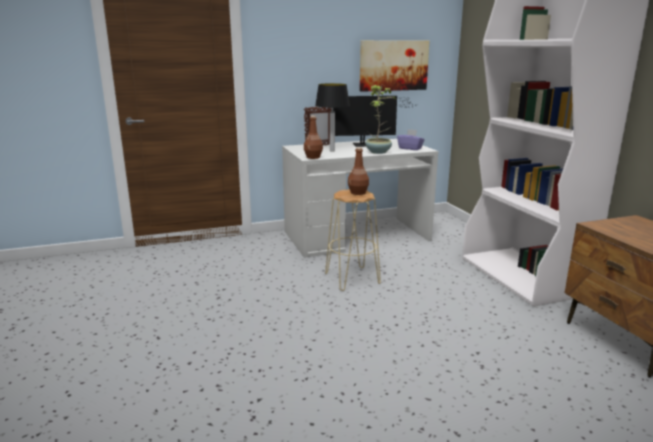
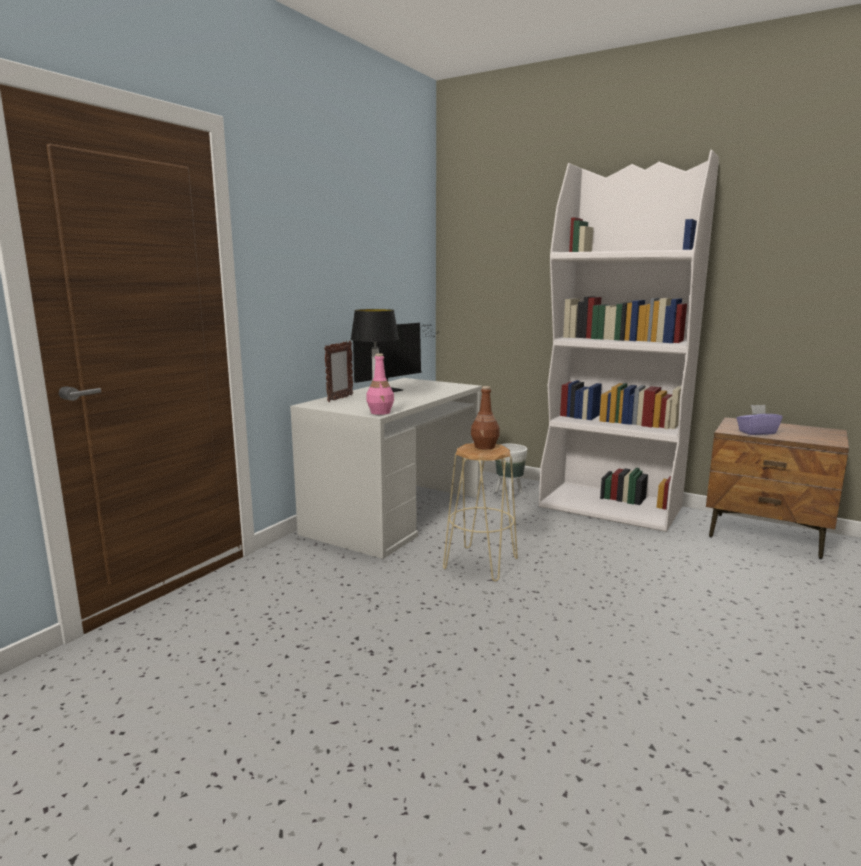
camera: 40 degrees left, 5 degrees down
brown bottle [304,116,323,159] -> pink bottle [366,354,394,415]
picture [359,40,430,92] -> none
potted plant [365,85,396,154] -> none
purple tissue box [397,129,425,150] -> purple tissue box moved to [737,404,782,435]
none -> white planter [495,444,527,501]

